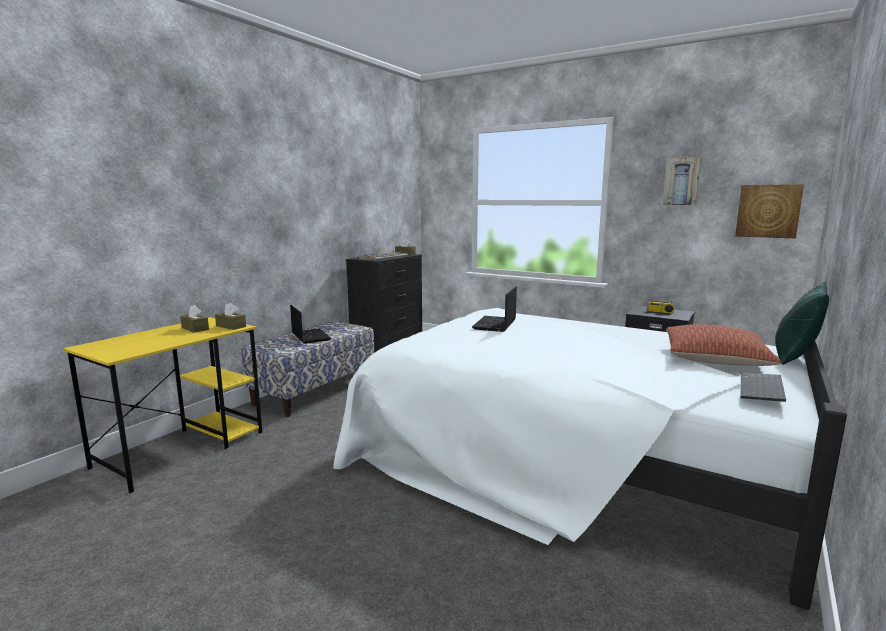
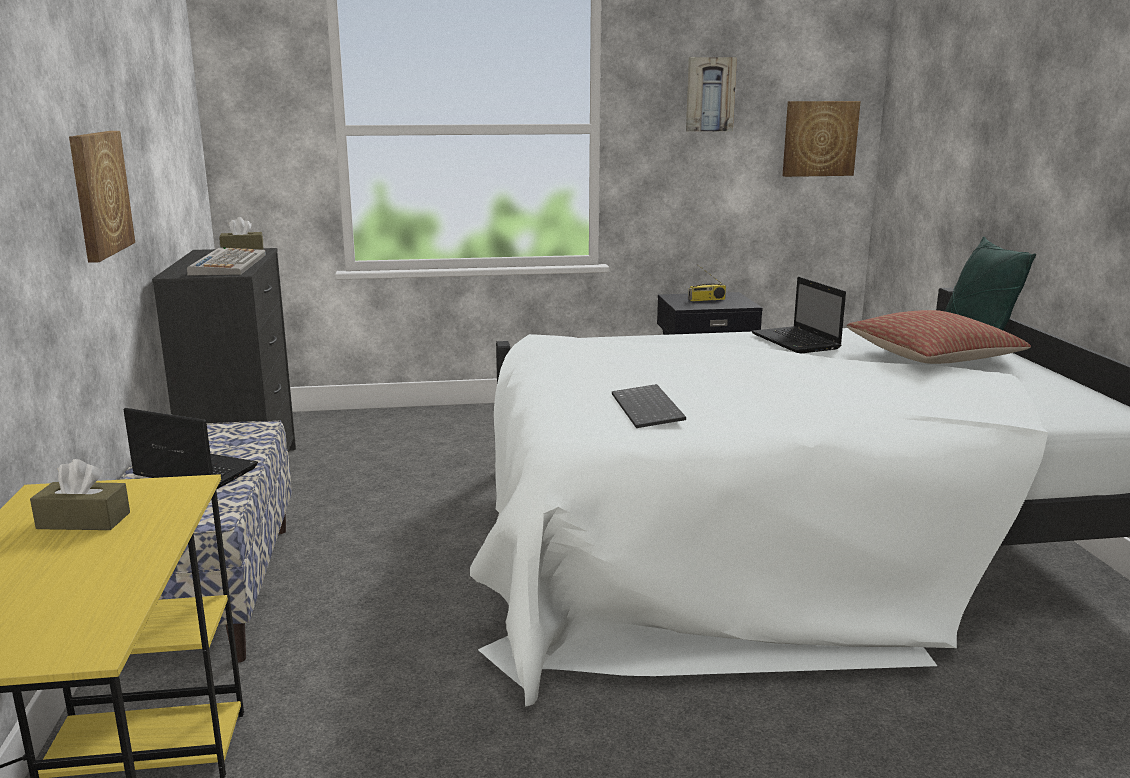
camera: 40 degrees left, 5 degrees up
brown tissue box [215,303,246,330] -> none
laptop [472,286,517,332] -> laptop moved to [751,277,846,353]
keyboard [741,373,786,402] -> keyboard moved to [612,384,686,428]
none -> picture [69,131,135,263]

